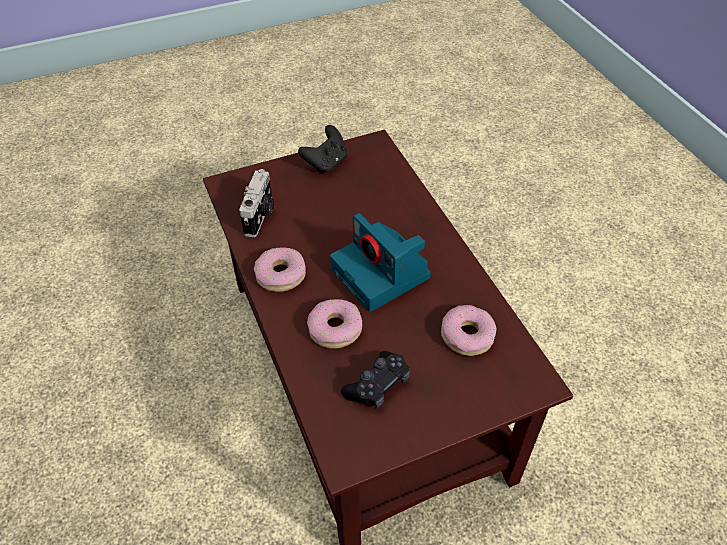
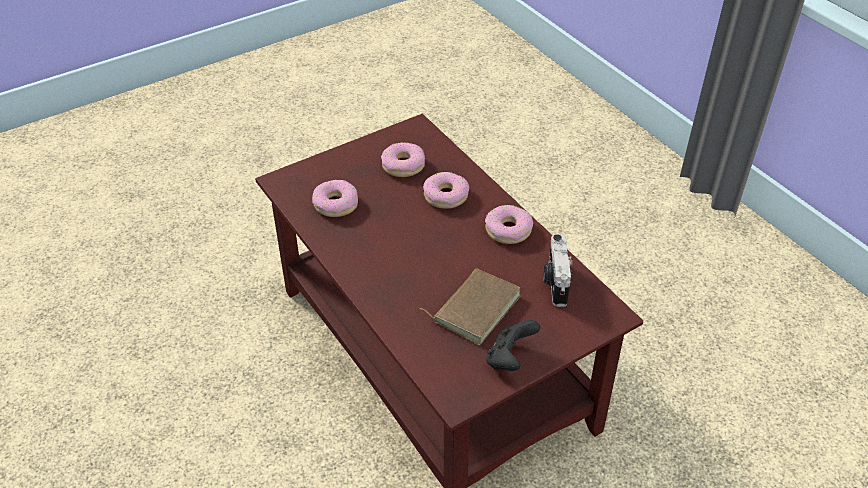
camera: 170 degrees right, 5 degrees down
camera [330,213,431,312] -> none
black game controller [341,351,410,409] -> donut [381,143,425,177]
none -> brown book [420,268,521,345]

